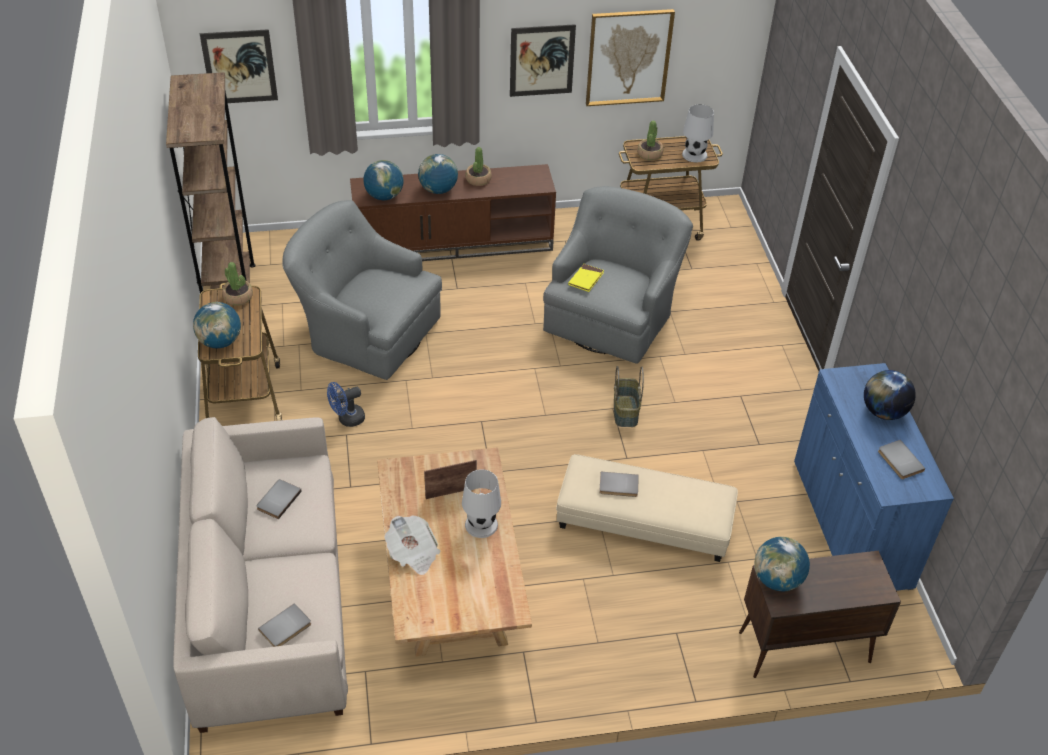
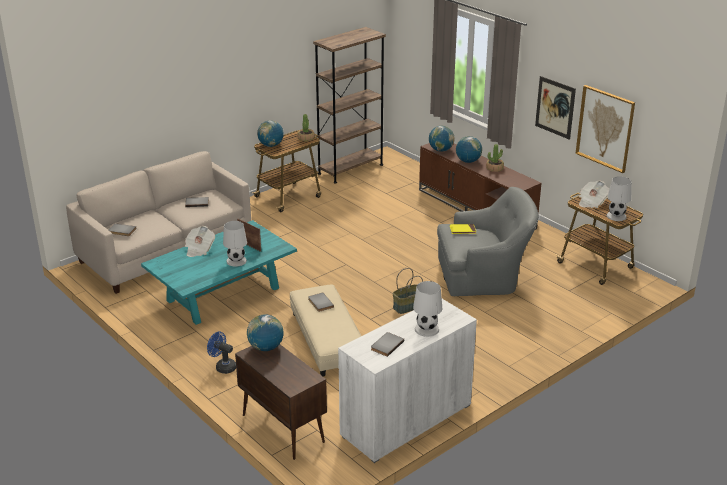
camera: 60 degrees right, 15 degrees down
picture [200,29,278,103] -> none
grey armchair [282,200,442,380] -> none
blue fan [327,382,365,427] -> blue fan moved to [207,332,236,374]
beige coffee table [377,447,532,657] -> turquoise coffee table [141,220,297,325]
potted plant [637,121,663,161] -> newspaper [579,181,609,208]
blue cabinet [794,363,954,591] -> white cabinet [338,299,477,463]
globe [864,370,916,420] -> white table lamp [413,281,442,337]

